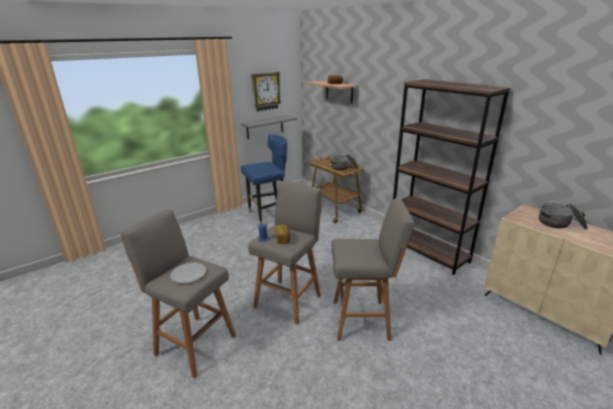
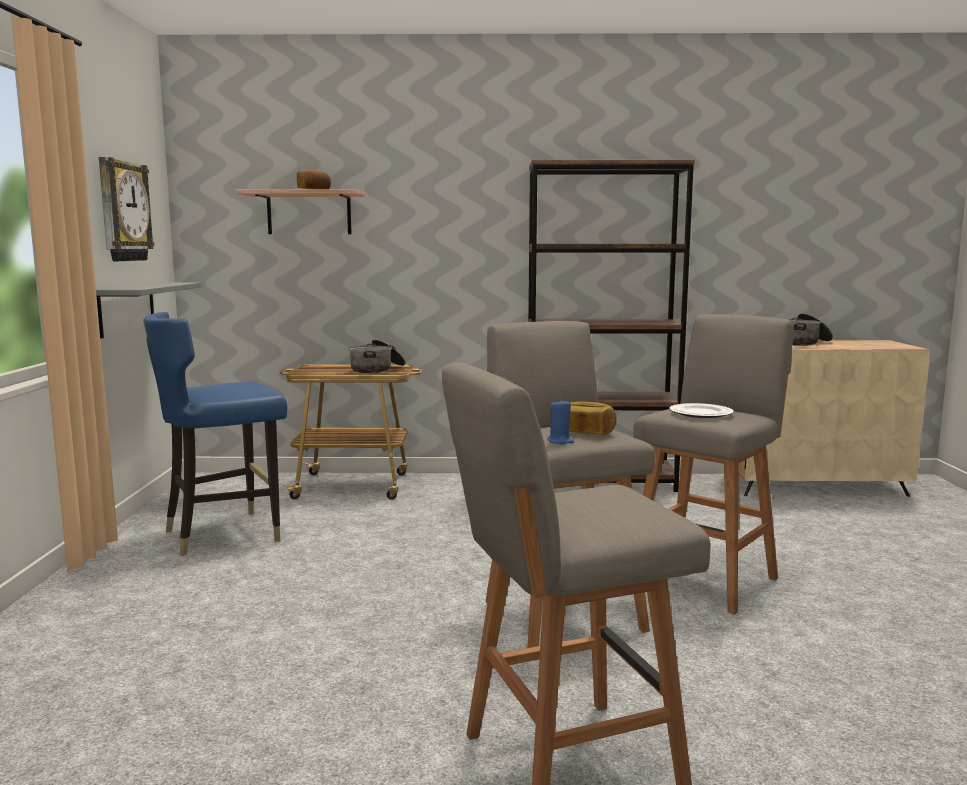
camera: 50 degrees left, 15 degrees down
plate [170,263,206,284] -> plate moved to [669,403,734,418]
blue chair [241,134,287,224] -> blue chair turned 135 degrees counterclockwise [143,312,287,556]

